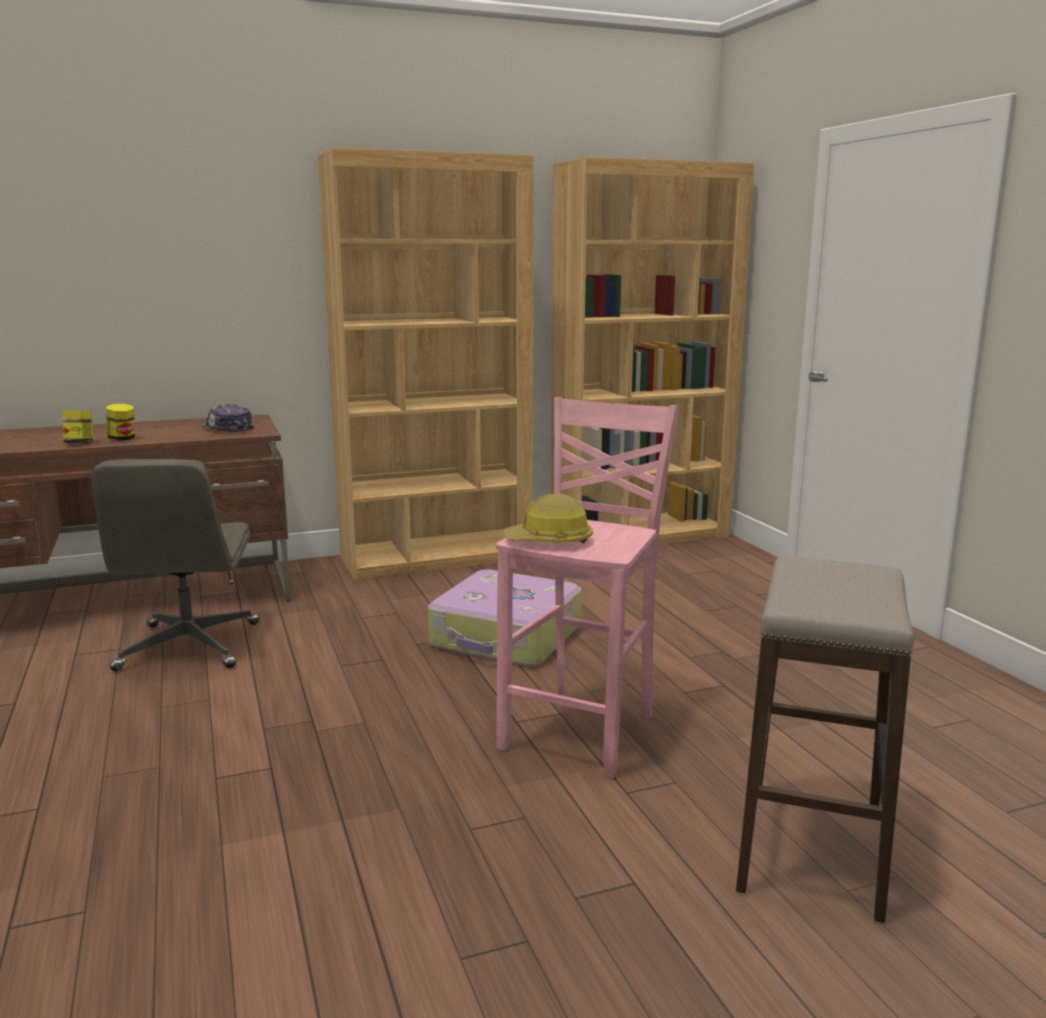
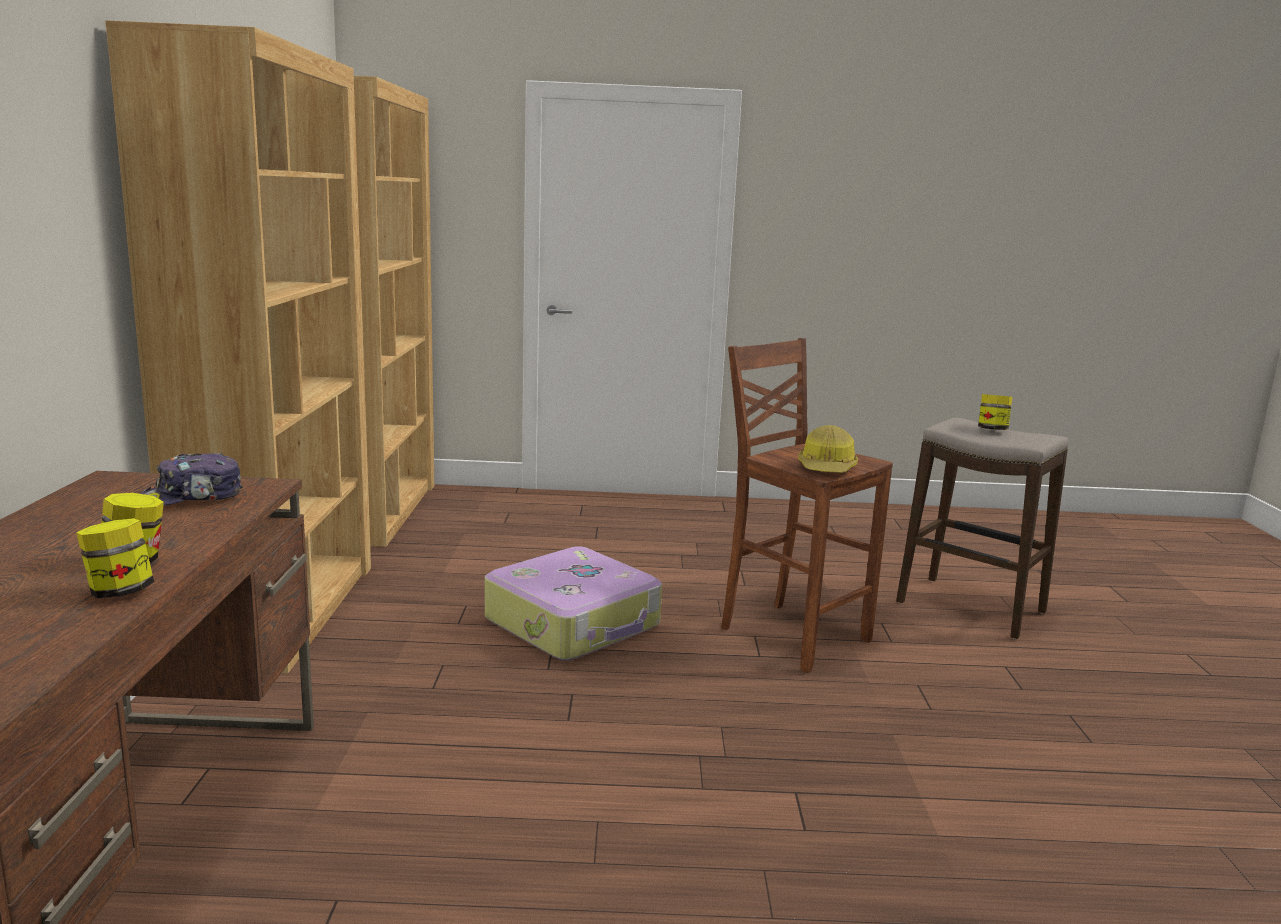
camera: 70 degrees left, 0 degrees up
grey office chair [91,459,259,672] -> none
pink stool [496,397,679,779] -> brown stool [721,338,893,673]
none -> jar [978,394,1012,430]

